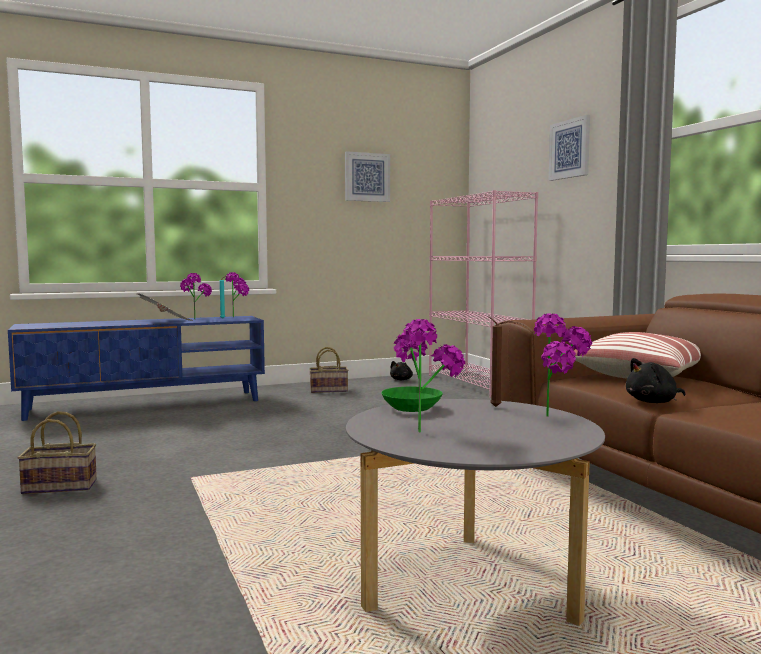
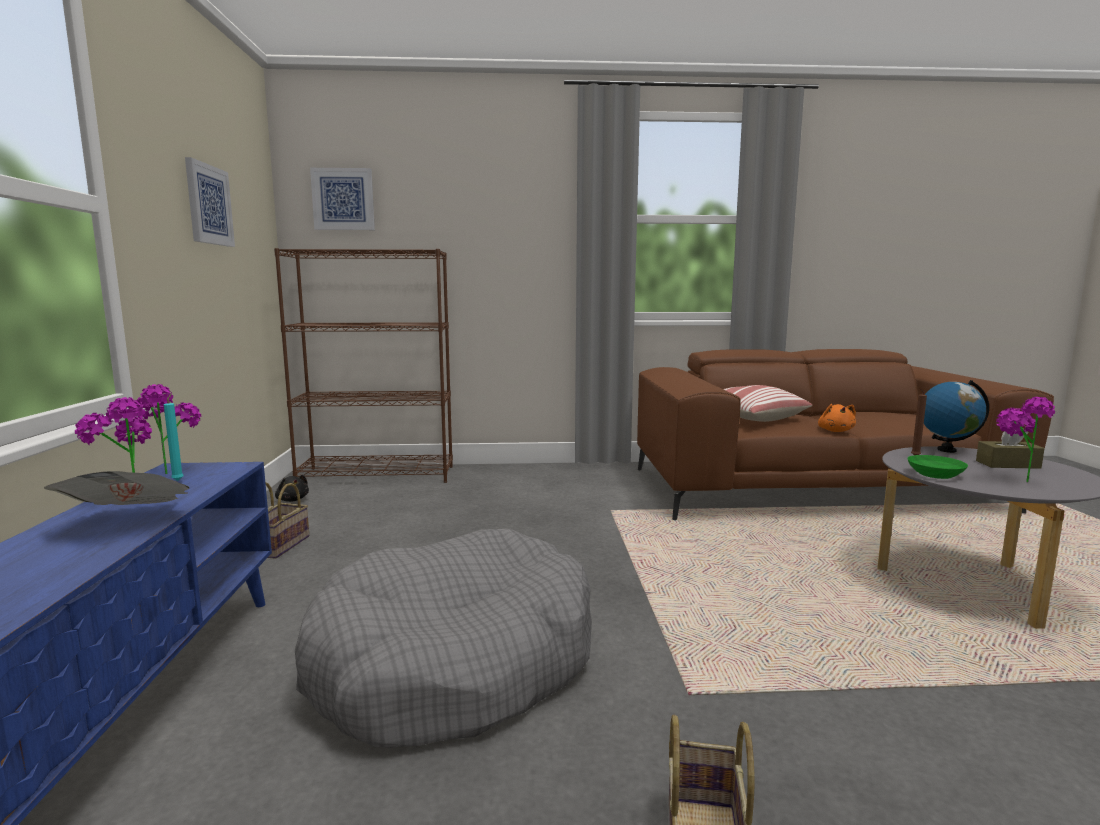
camera: 70 degrees left, 5 degrees up
pink bookcase [429,190,538,398] -> brown bookcase [274,248,453,483]
potted plant [534,313,592,417] -> globe [924,380,989,453]
picture [549,115,590,181] -> picture moved to [310,168,375,230]
black plush toy [626,358,686,403] -> orange plush toy [818,404,856,432]
none -> grey dog bed [295,529,592,748]
none -> brown tissue box [976,428,1045,469]

